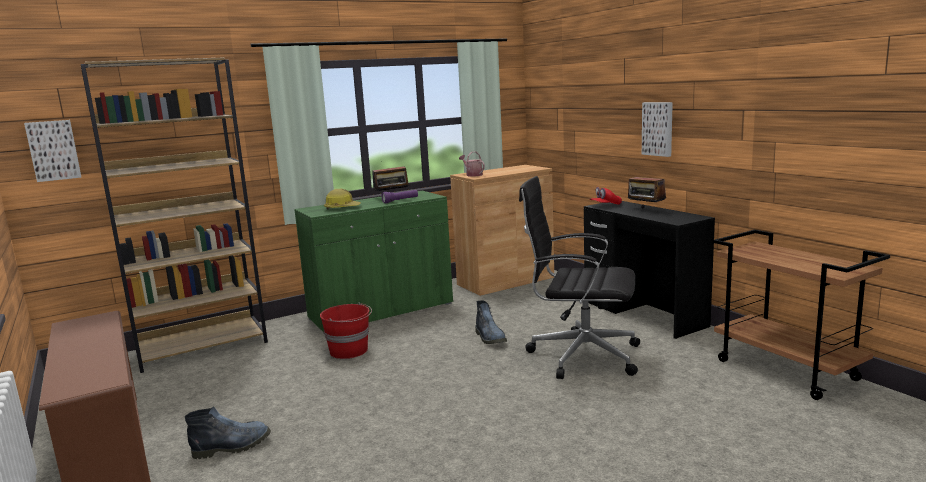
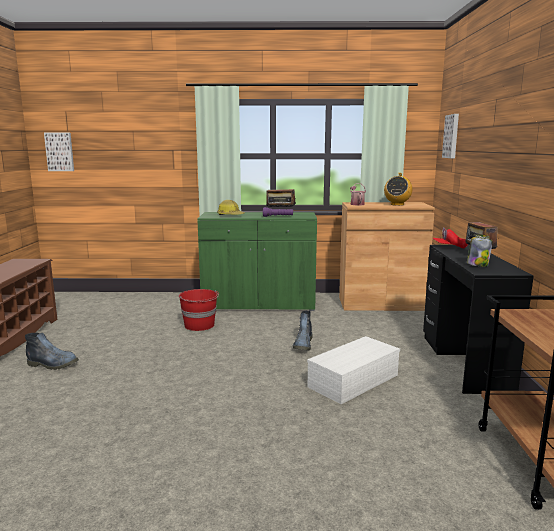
camera: 30 degrees right, 0 degrees up
brown bookcase [81,58,268,373] -> none
black office chair [519,176,640,379] -> white storage box [307,336,400,404]
picture [642,102,673,157] -> picture moved to [442,114,459,158]
none -> radio [384,173,412,206]
none -> jar [467,234,493,267]

